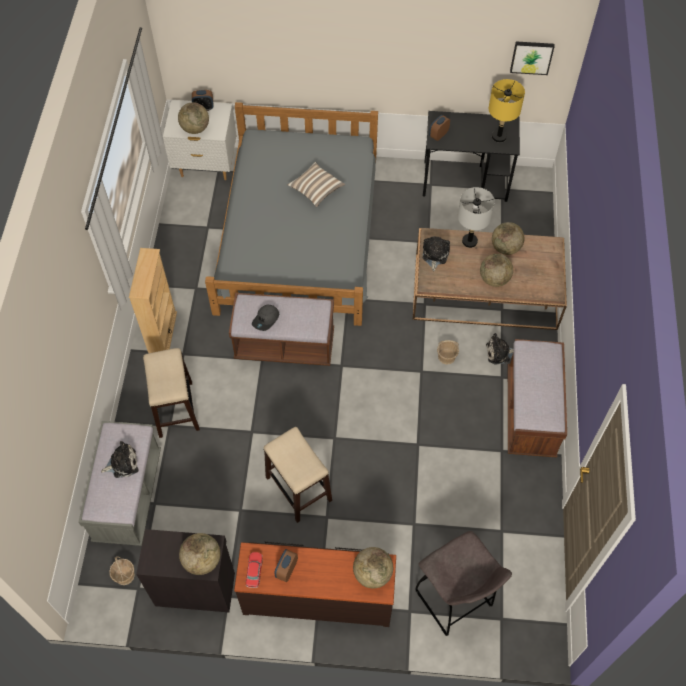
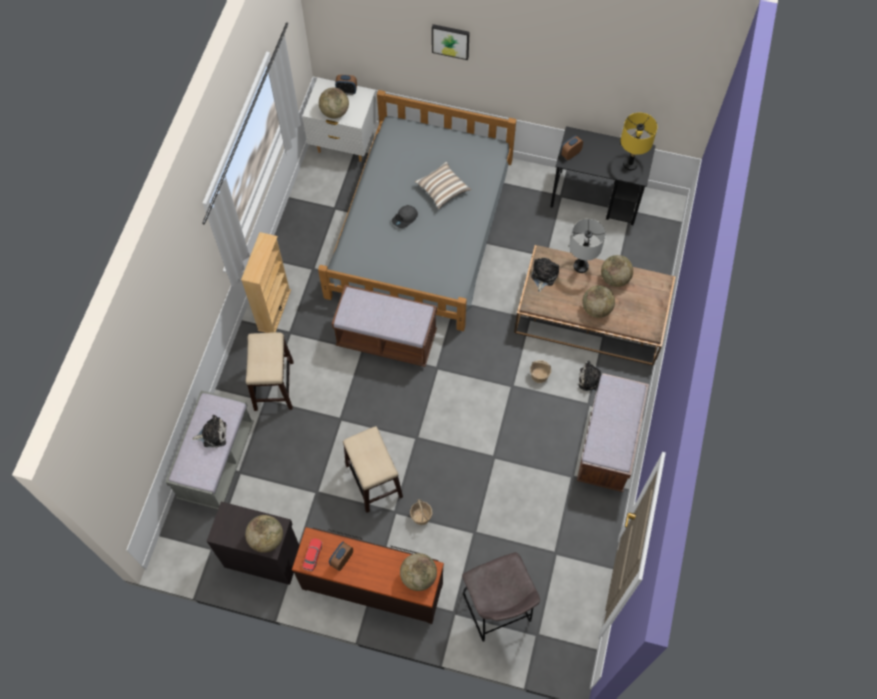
camera: 10 degrees right, 5 degrees up
basket [109,556,135,585] -> basket moved to [410,499,433,525]
grey cap [252,305,279,331] -> grey cap moved to [392,205,418,228]
picture [510,42,554,75] -> picture moved to [432,24,470,60]

